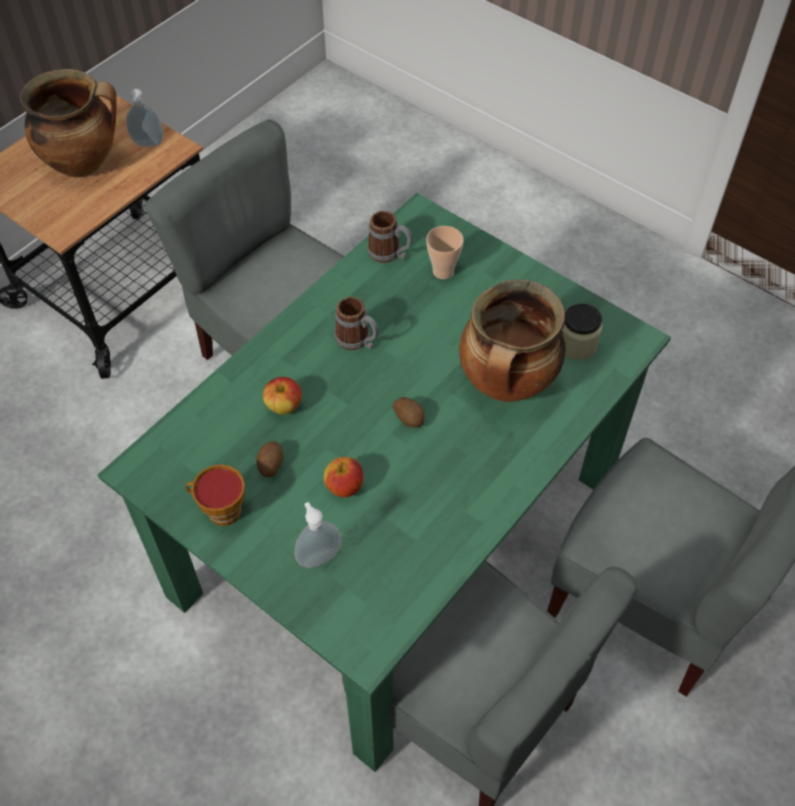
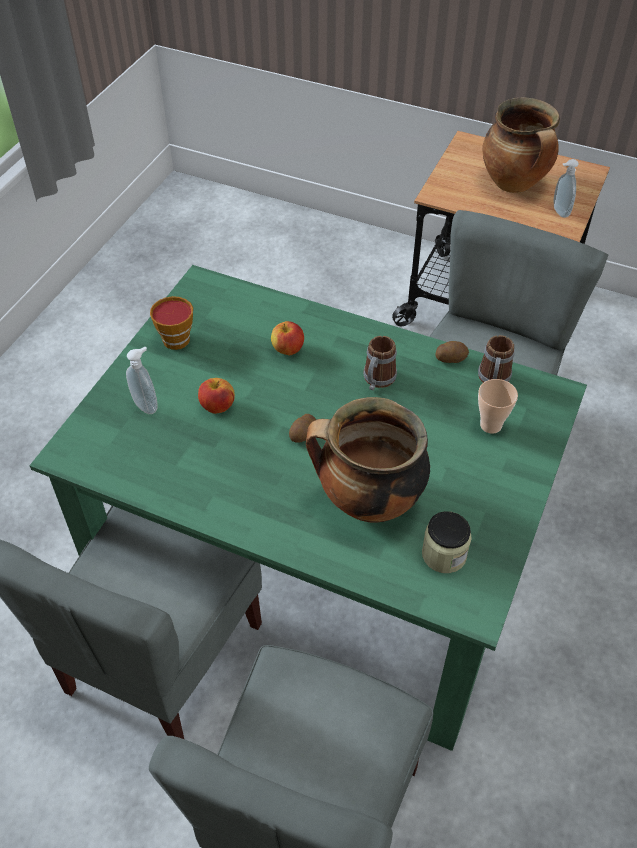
camera: 75 degrees right, 5 degrees down
potato [256,441,283,477] -> potato moved to [435,341,469,363]

